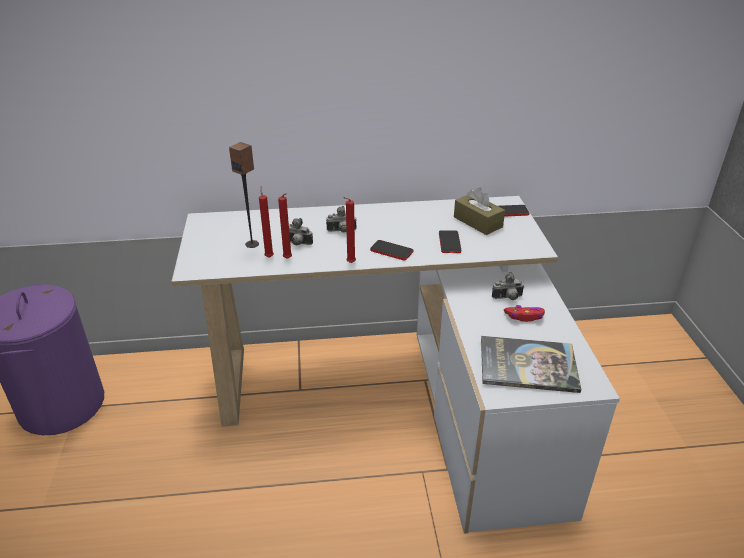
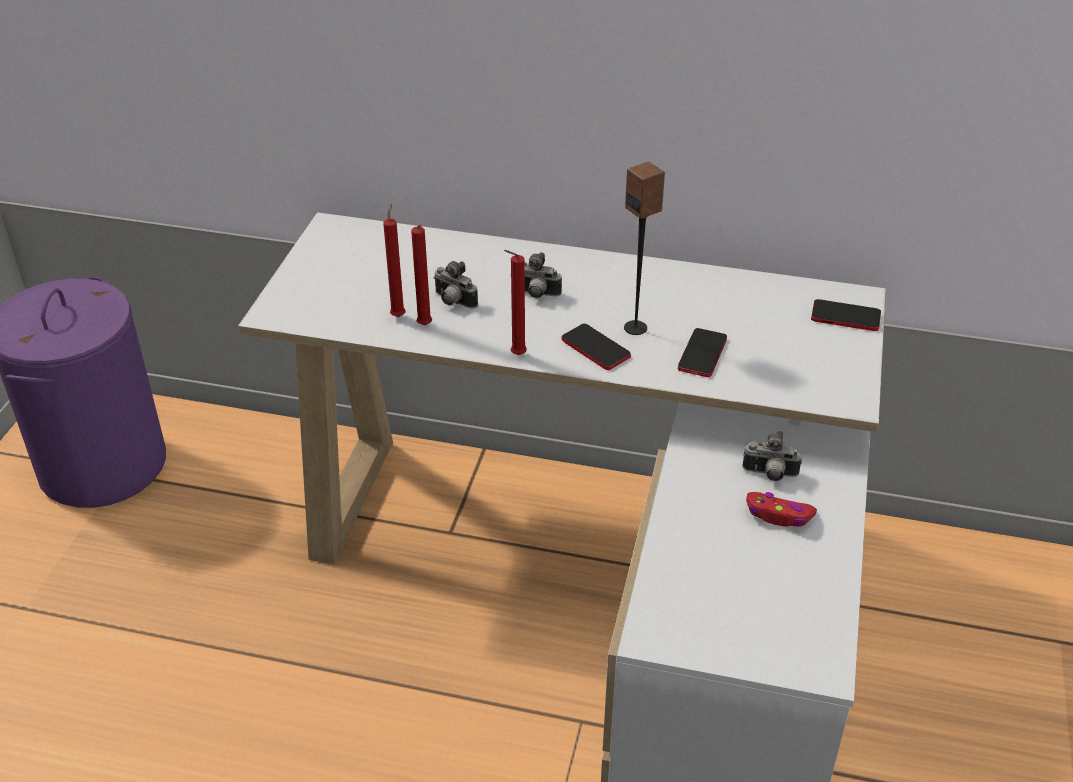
camera: 20 degrees right, 5 degrees up
speaker [229,142,259,248] -> speaker moved to [624,162,665,335]
brown tissue box [454,187,505,235] -> none
book [481,336,581,393] -> none

